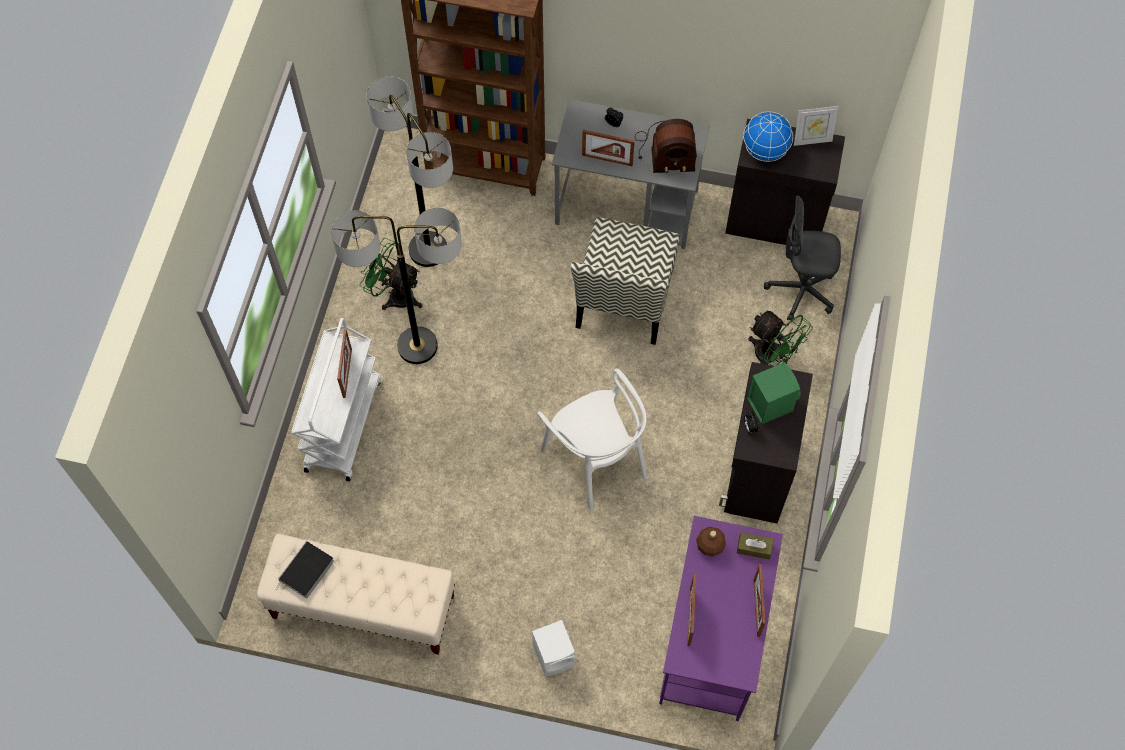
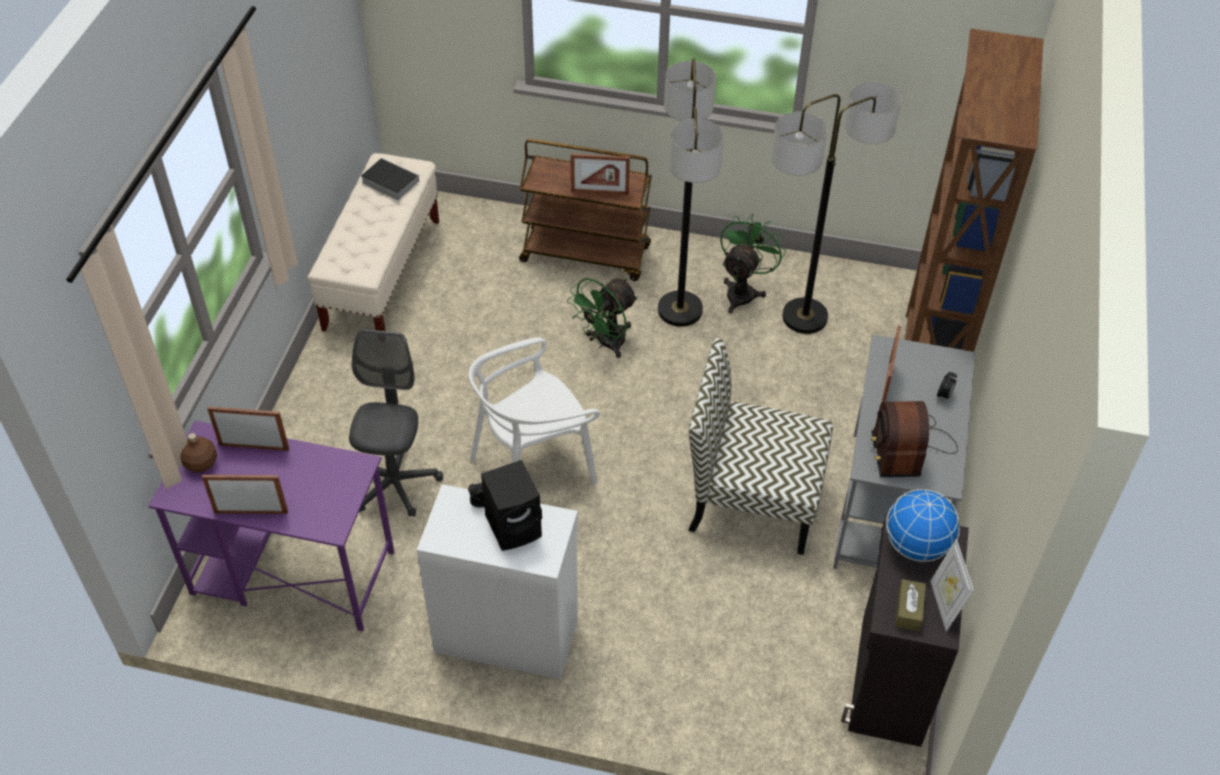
camera: 90 degrees right, 15 degrees down
white cart [291,318,381,482] -> brown cart [519,139,652,281]
white speaker [532,620,576,677] -> none
brown bottle [696,527,726,557] -> brown bottle moved to [180,433,217,472]
black cabinet [719,362,813,523] -> white cabinet [417,484,578,679]
brown tissue box [737,532,774,559] -> brown tissue box moved to [895,579,926,631]
green speaker [747,362,801,424] -> black speaker [481,460,542,551]
green fan [748,310,813,366] -> green fan moved to [567,278,638,358]
grey office chair [764,195,841,320] -> grey office chair moved to [349,329,443,517]

